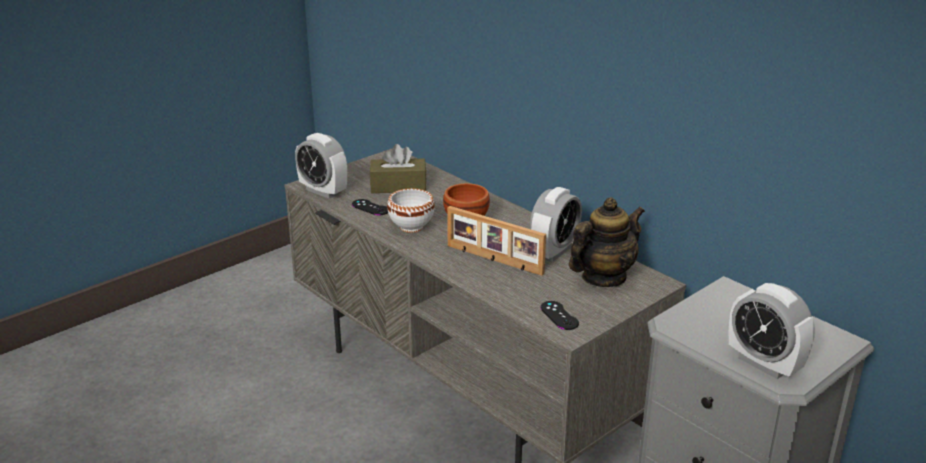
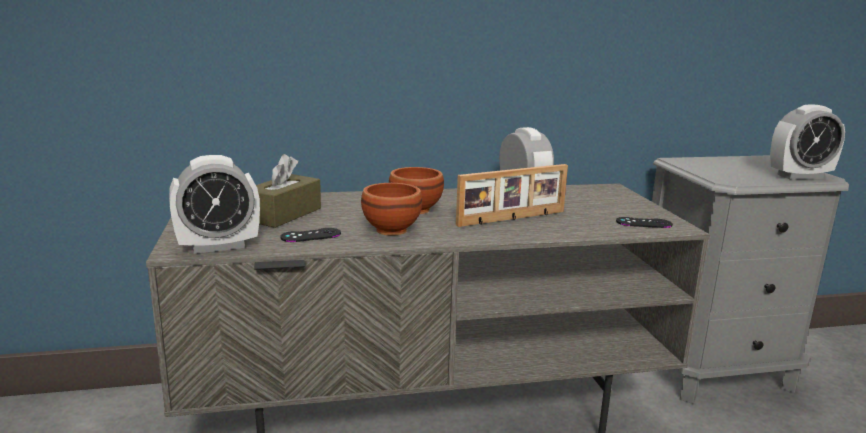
camera: 60 degrees left, 10 degrees down
white bowl [387,188,435,233] -> brown bowl [361,183,422,236]
teapot [569,197,645,287] -> none

